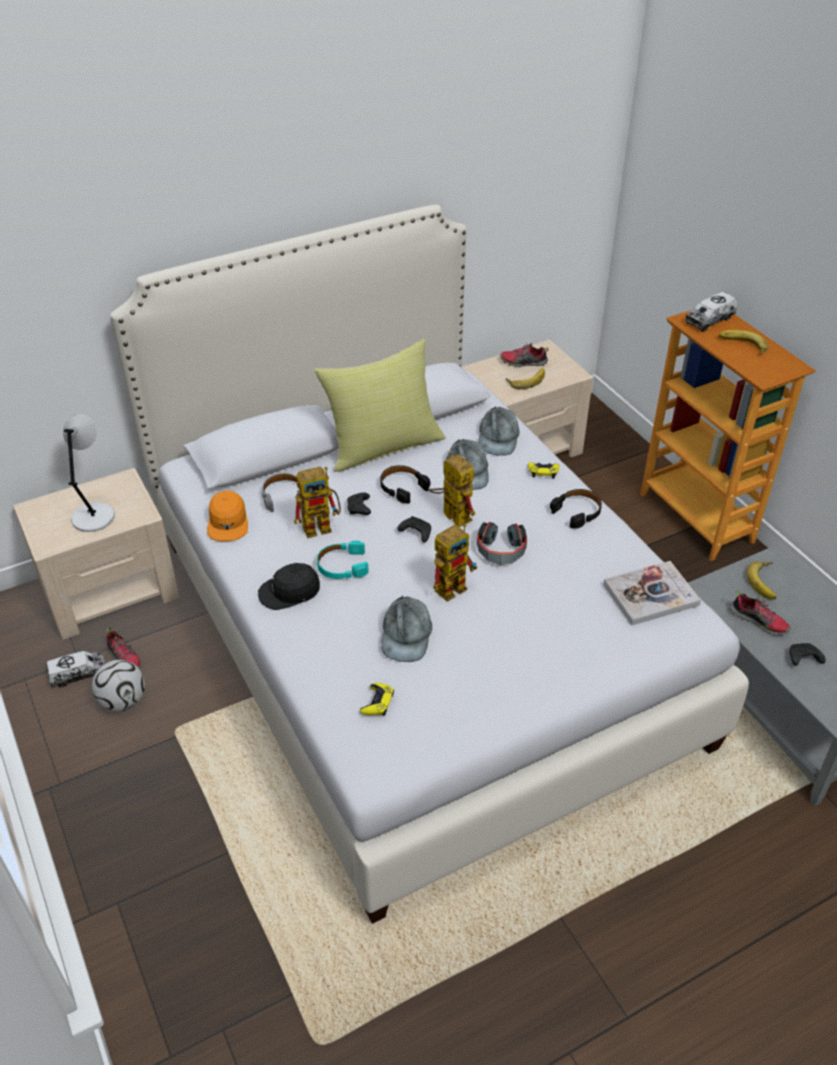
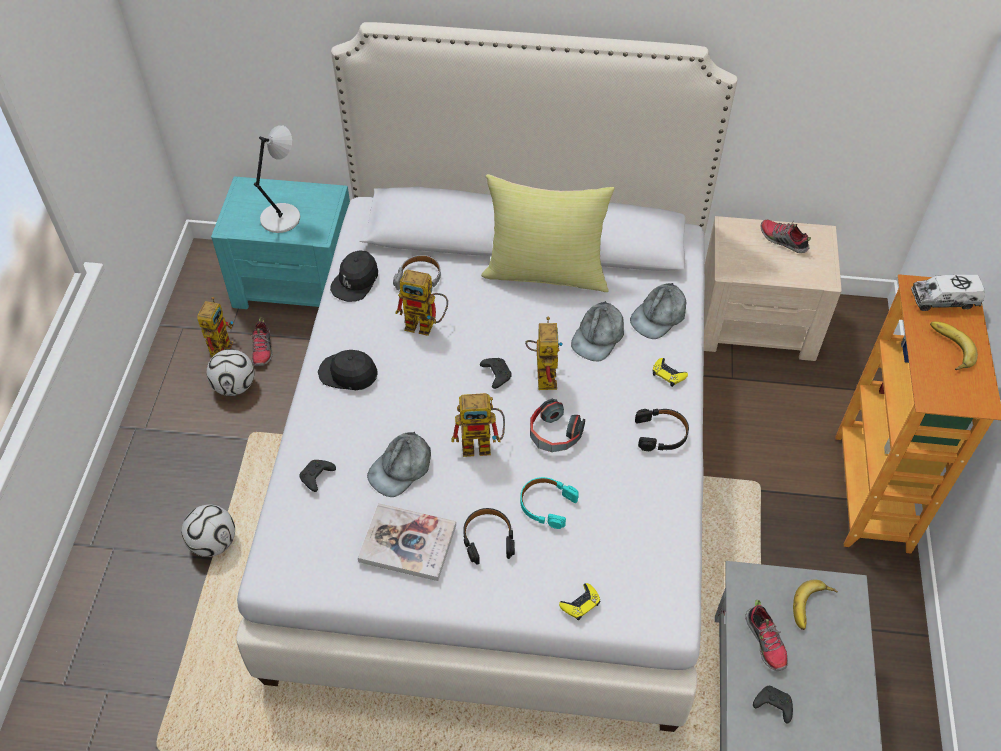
camera: 35 degrees right, 10 degrees up
beige nightstand [13,468,180,640] -> turquoise nightstand [211,176,350,309]
toy truck [47,651,105,688] -> toy robot [197,297,234,357]
orange cap [207,490,248,541] -> black cap [330,250,378,302]
turquoise headphones [317,541,369,579] -> turquoise headphones moved to [520,477,579,529]
black game controller [347,493,371,515] -> black game controller moved to [299,460,336,492]
yellow game controller [360,683,394,716] -> yellow game controller moved to [559,583,600,620]
black headphones [380,465,430,504] -> black headphones moved to [463,508,515,565]
banana [506,368,545,389] -> none
book [603,561,701,625] -> book moved to [358,503,456,581]
none -> football [182,505,235,557]

